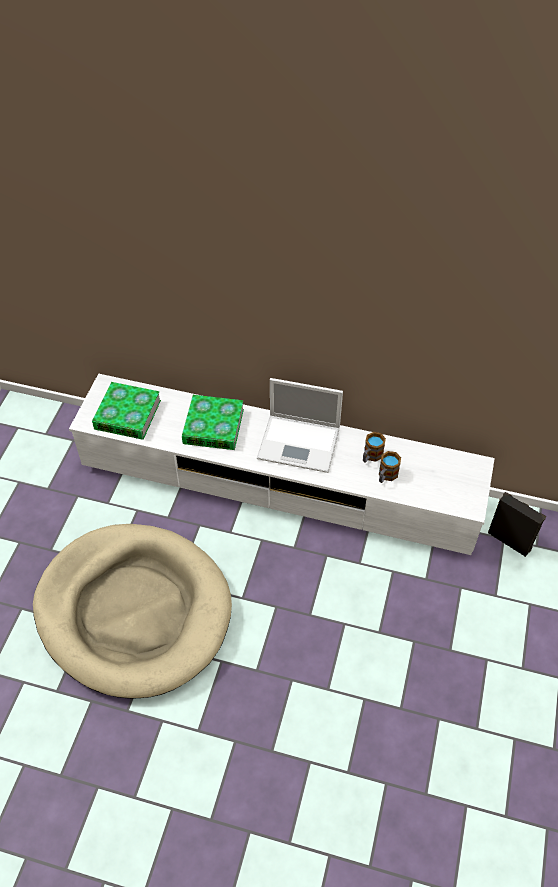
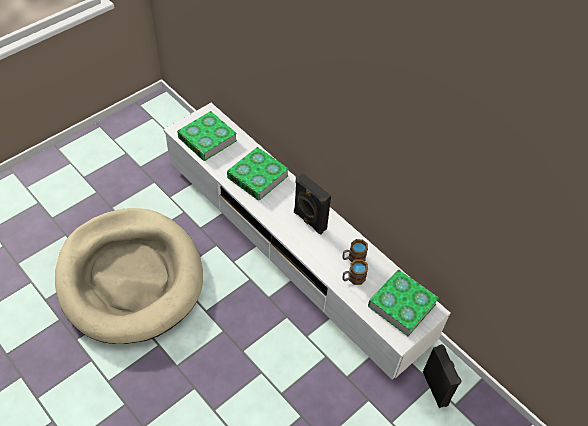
camera: 30 degrees right, 0 degrees up
laptop [257,378,343,473] -> black speaker [294,173,331,234]
none -> book [368,269,439,336]

